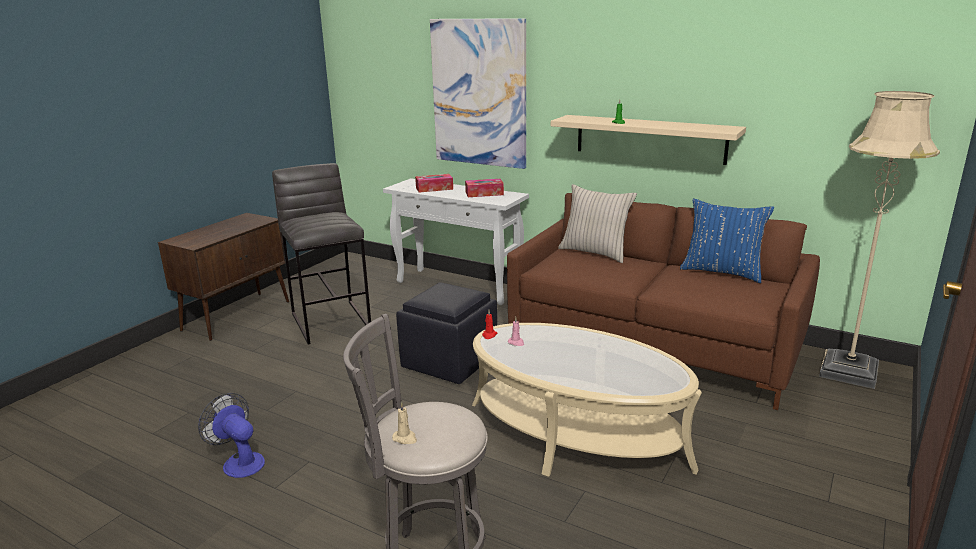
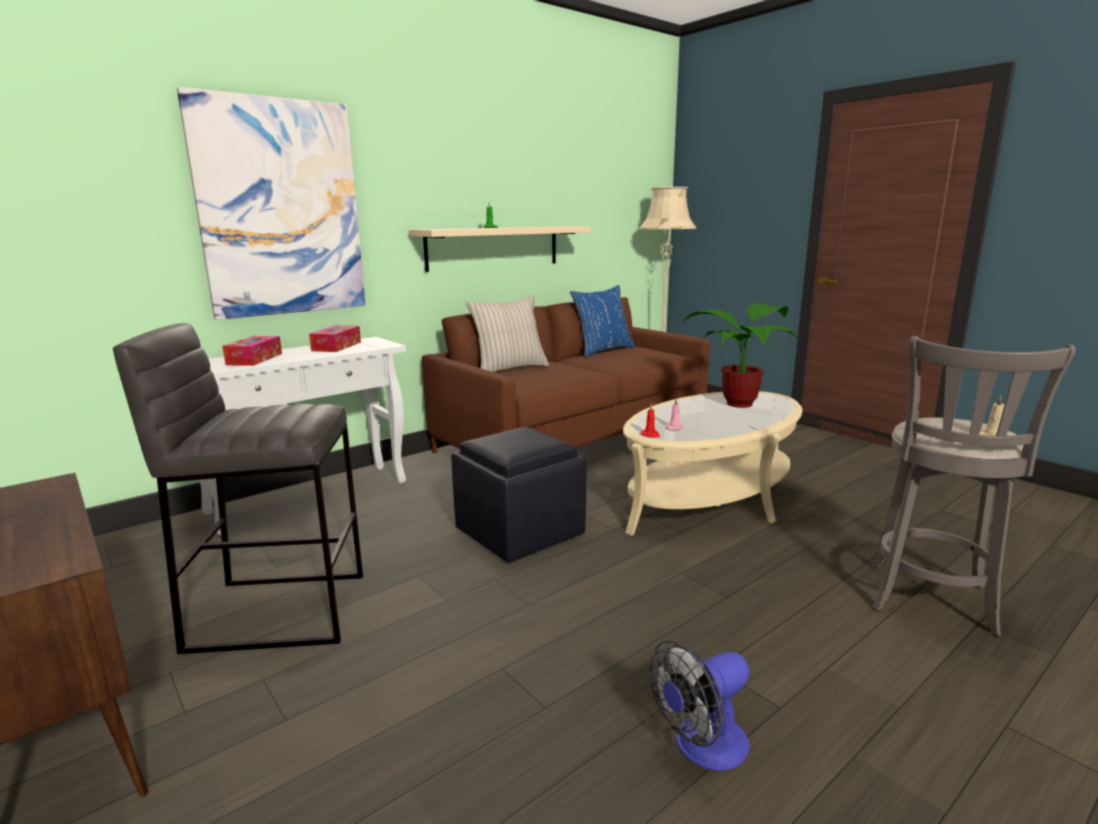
camera: 70 degrees left, 5 degrees down
none -> potted plant [683,303,800,408]

